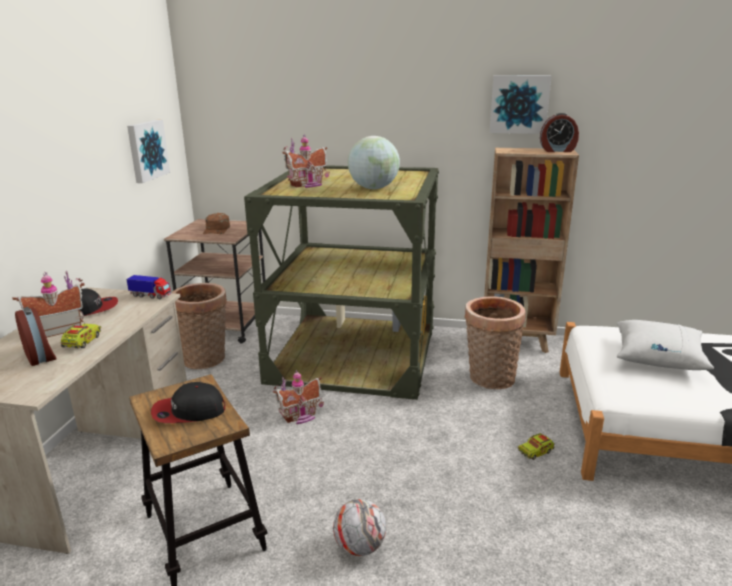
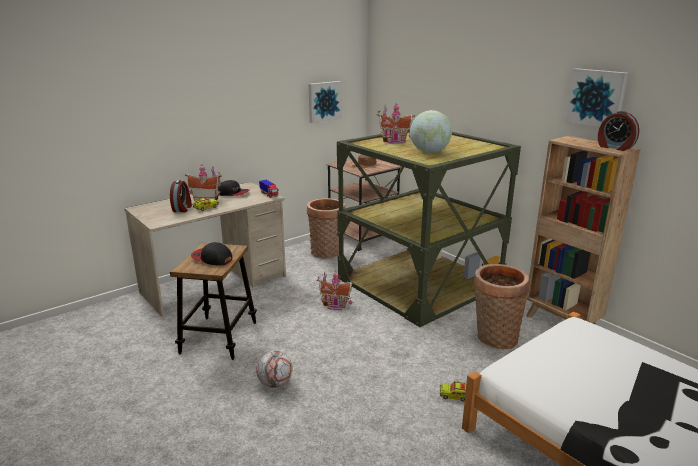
camera: 40 degrees right, 0 degrees up
grey pillow [617,320,714,370] -> none

